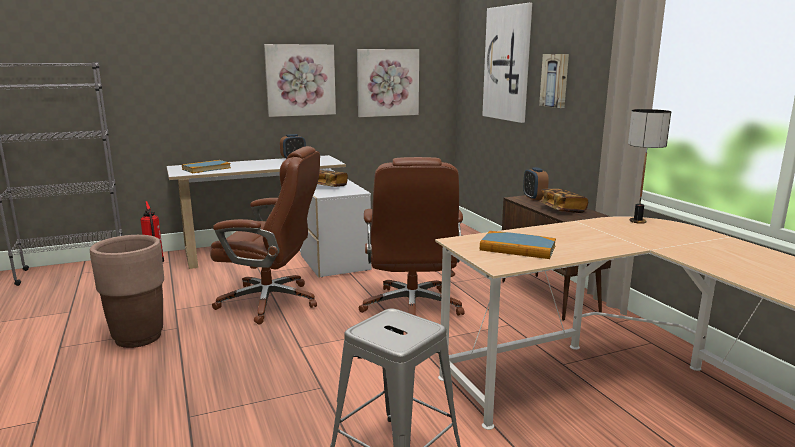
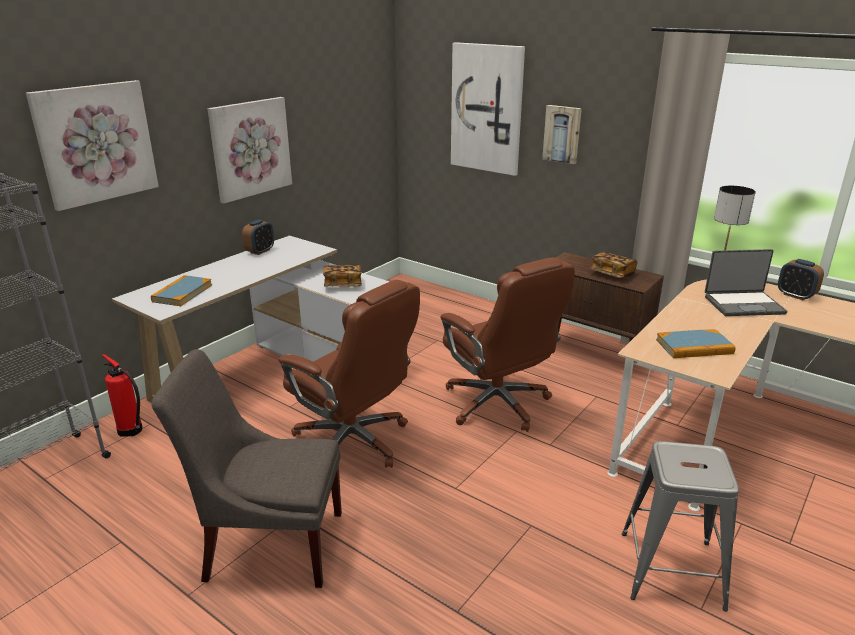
camera: 30 degrees left, 10 degrees up
brown planter [90,235,164,348] -> grey chair [152,349,342,588]
brown office chair [210,146,320,325] -> brown office chair turned 60 degrees clockwise [278,280,420,468]
picture [357,49,419,117] -> picture moved to [26,80,159,211]
alarm clock [523,167,549,200] -> alarm clock moved to [778,259,824,301]
none -> laptop [705,249,787,316]

